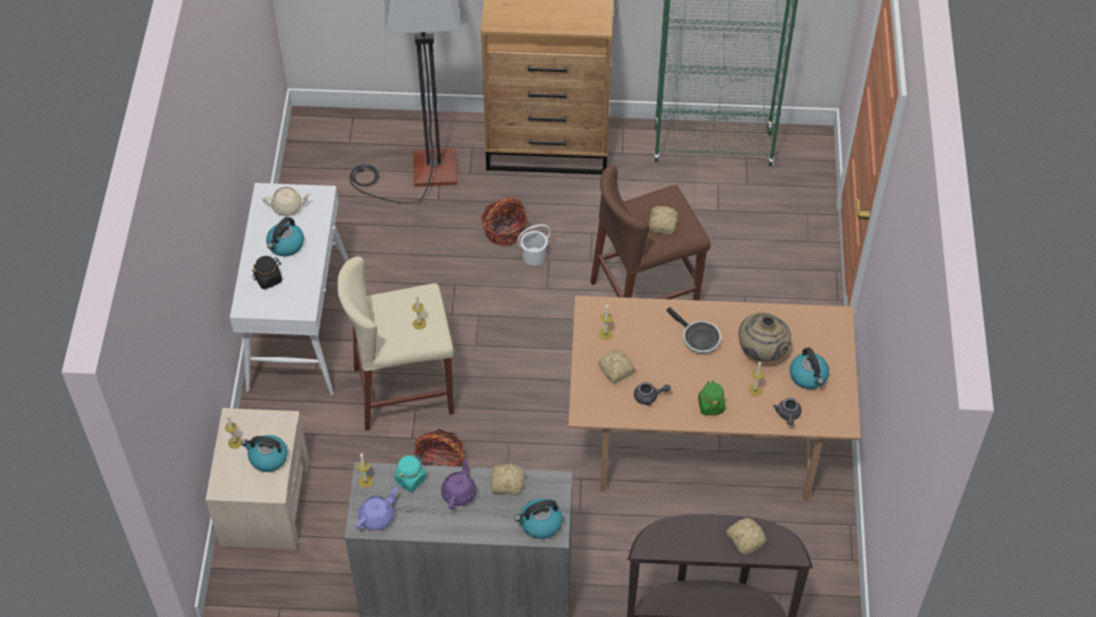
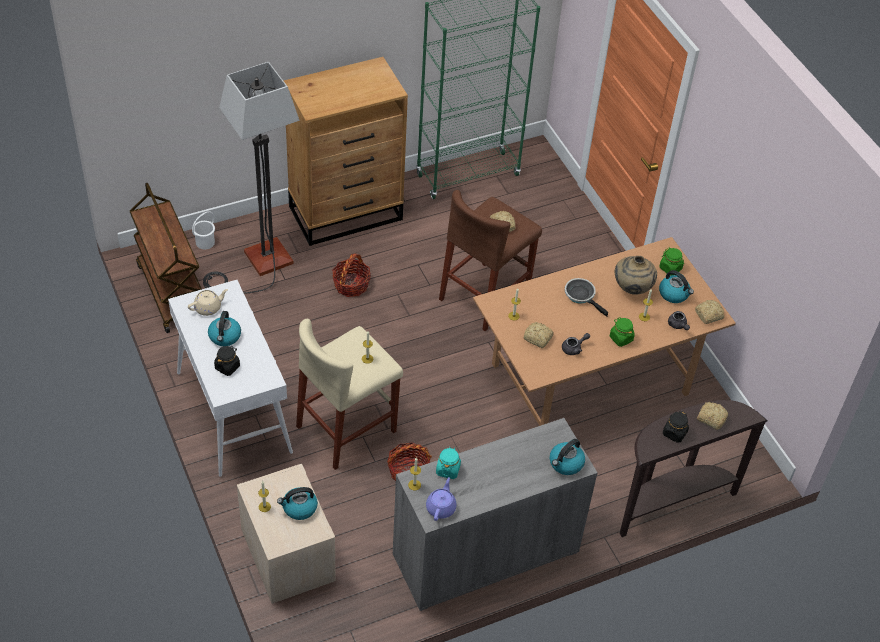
camera: 30 degrees left, 5 degrees down
purple teapot [441,458,476,509] -> none
bread [491,463,524,495] -> bread moved to [695,300,724,324]
white bucket [517,224,551,266] -> white bucket moved to [192,211,215,249]
frying pan [667,307,721,354] -> frying pan turned 150 degrees counterclockwise [565,278,608,317]
none -> brown cart [130,183,202,333]
none -> green jar [659,248,684,276]
none -> black jar [663,411,689,443]

